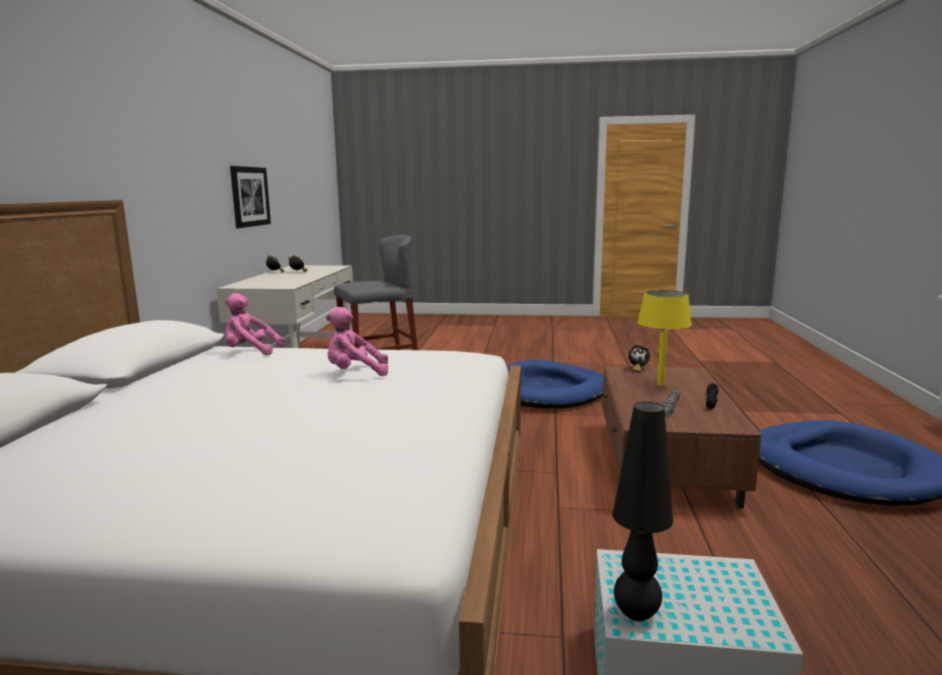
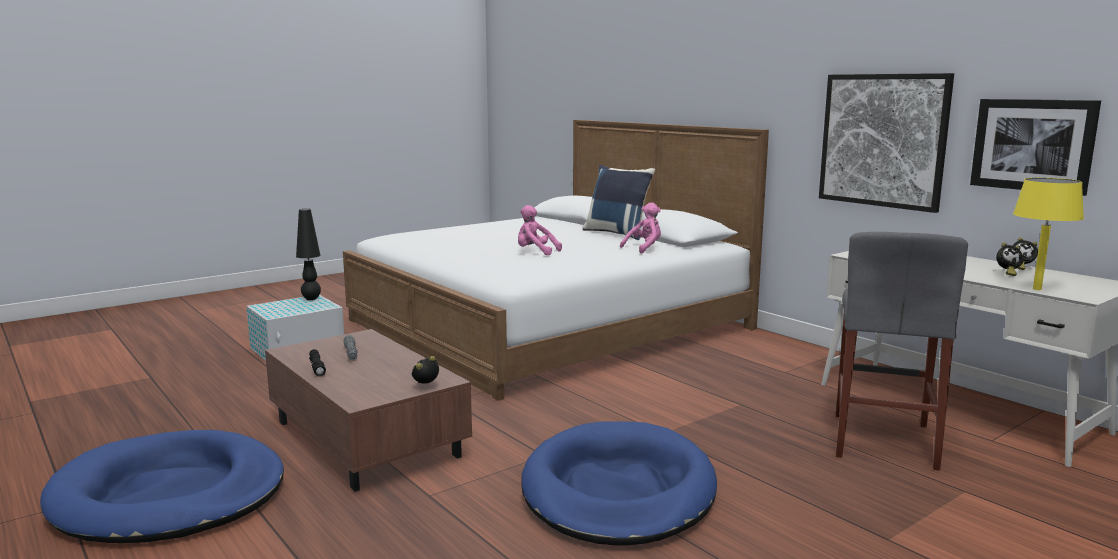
camera: 135 degrees right, 0 degrees up
pink plush toy [326,307,388,376] -> pink plush toy turned 105 degrees counterclockwise [518,205,562,255]
yellow table lamp [637,290,692,386] -> yellow table lamp moved to [1013,178,1084,290]
none -> blue pillow [582,165,655,240]
none -> picture [819,73,954,213]

